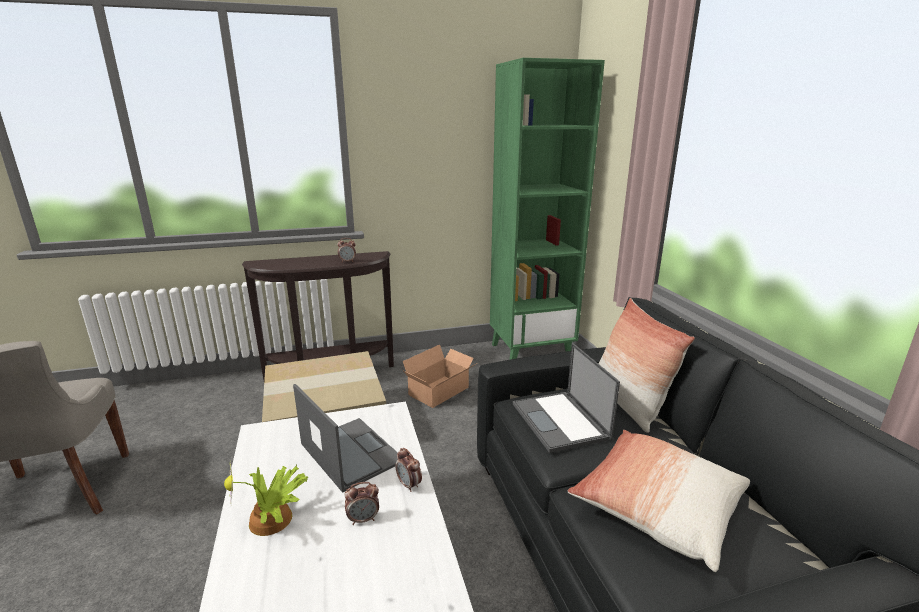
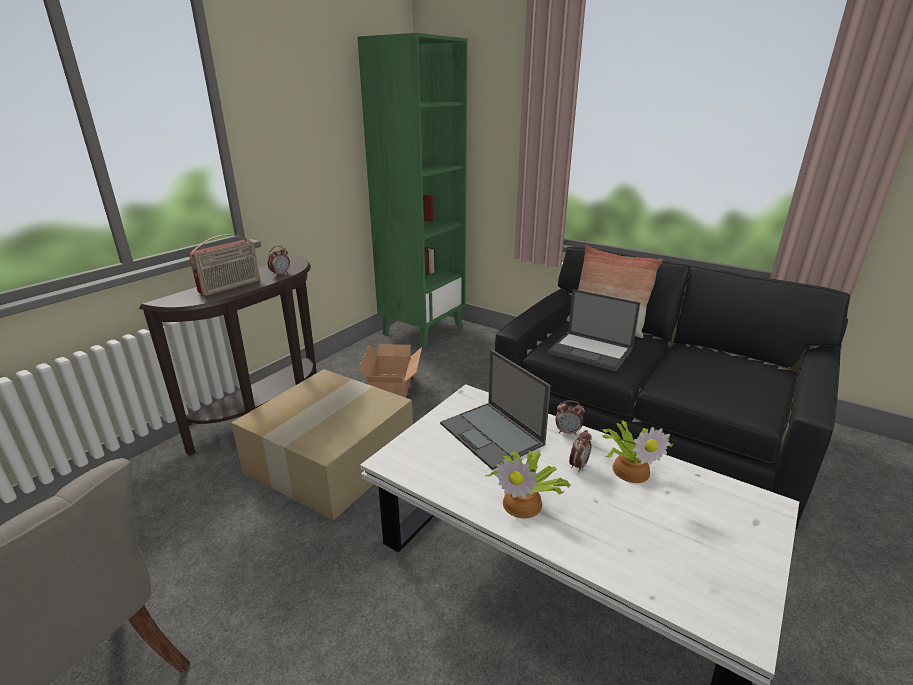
camera: 40 degrees left, 5 degrees up
laptop [293,384,398,493] -> laptop turned 135 degrees counterclockwise [440,349,551,470]
pillow [568,430,750,572] -> none
none -> radio [189,235,260,296]
none -> potted plant [600,420,674,483]

